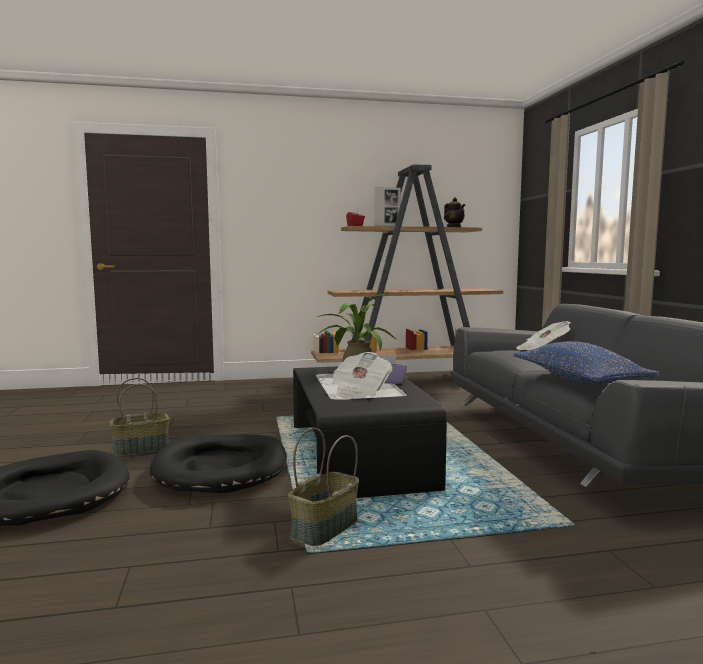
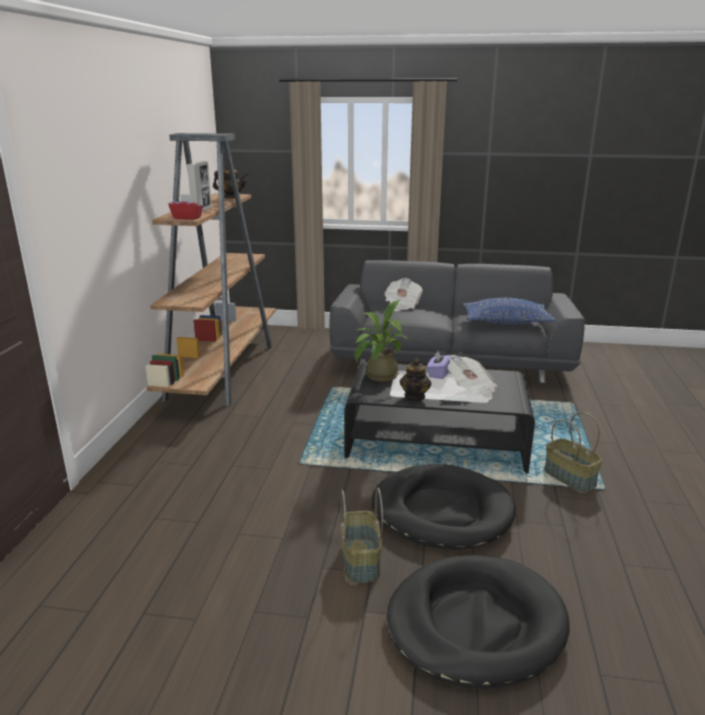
camera: 70 degrees left, 15 degrees up
none -> teapot [400,358,431,401]

